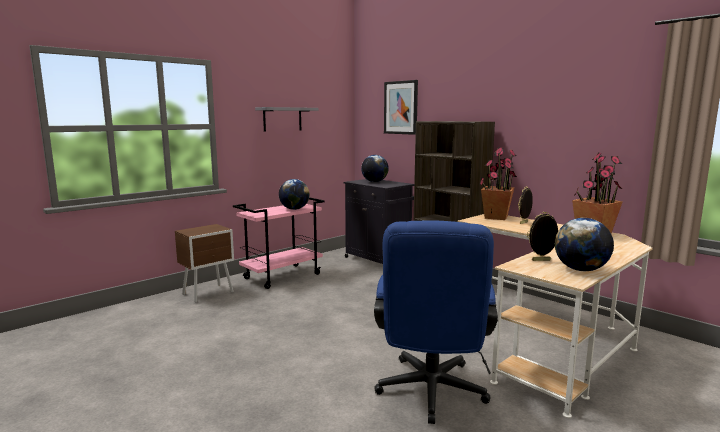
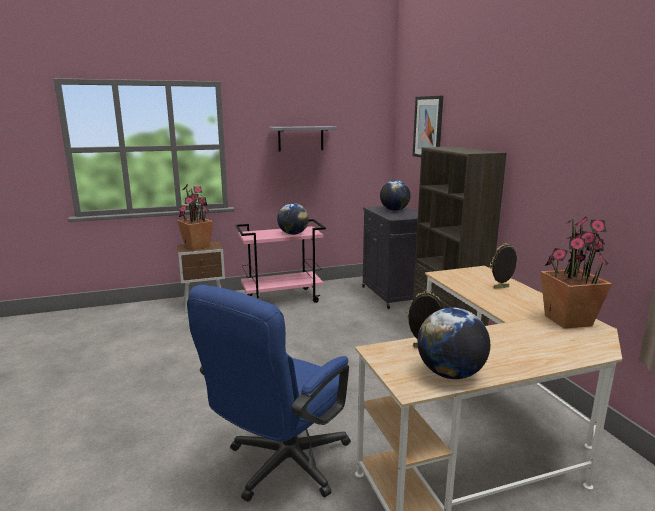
camera: 25 degrees right, 5 degrees up
potted plant [479,147,517,220] -> potted plant moved to [177,184,213,250]

